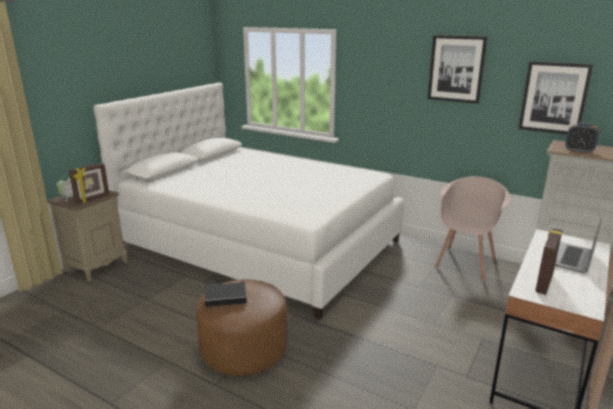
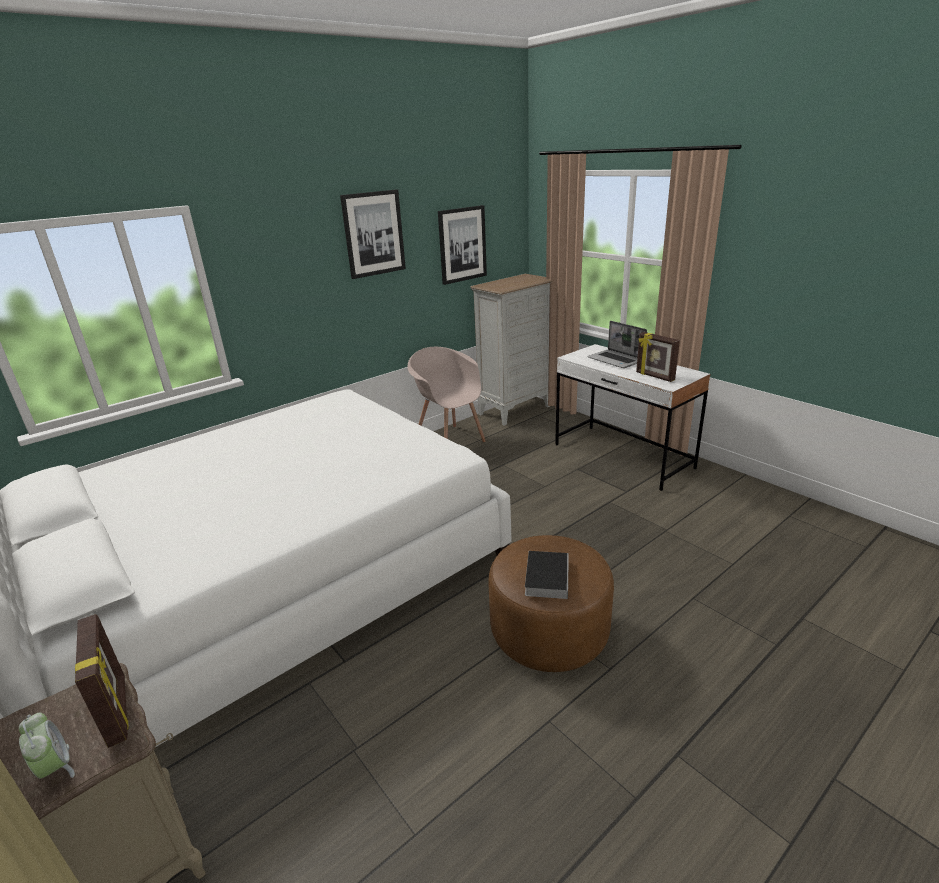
camera: 70 degrees left, 5 degrees up
alarm clock [565,123,599,154] -> none

